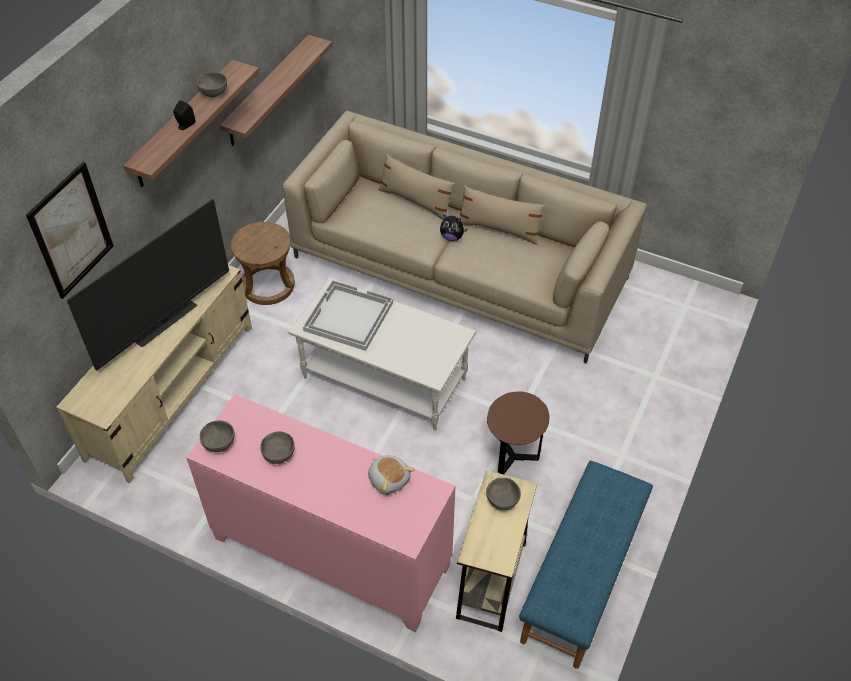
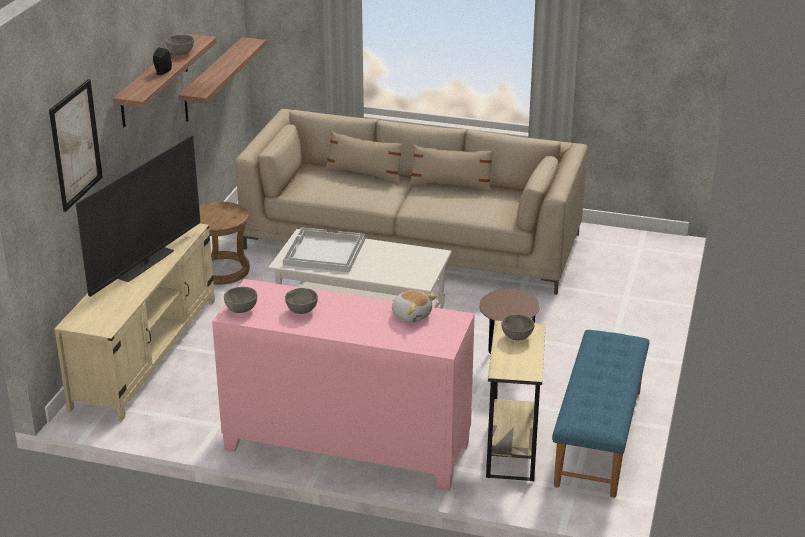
camera: 10 degrees left, 20 degrees down
plush toy [440,215,467,241] -> none

